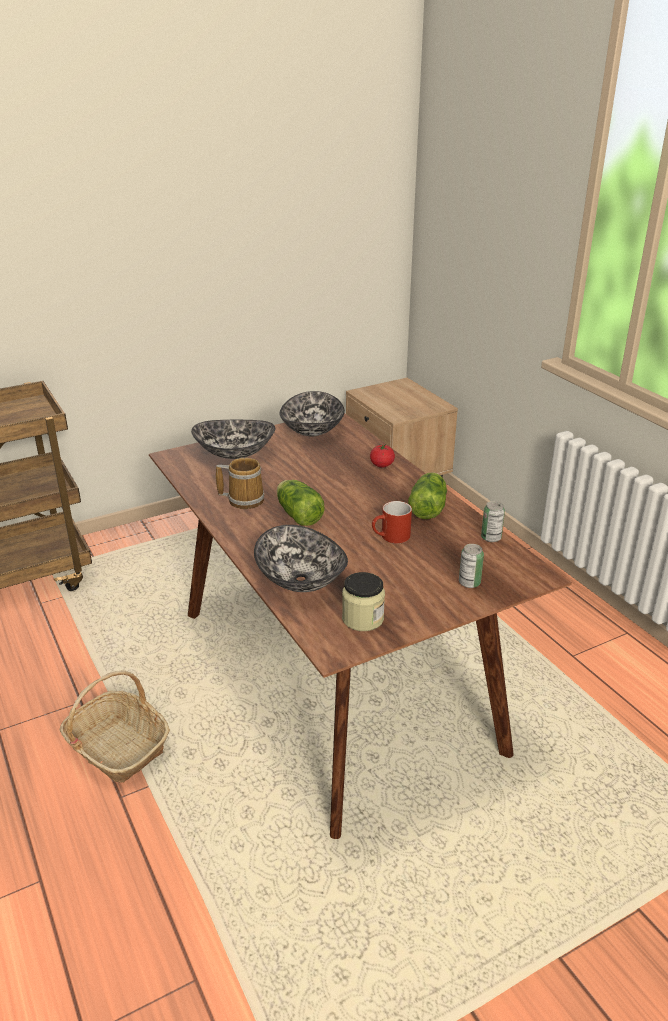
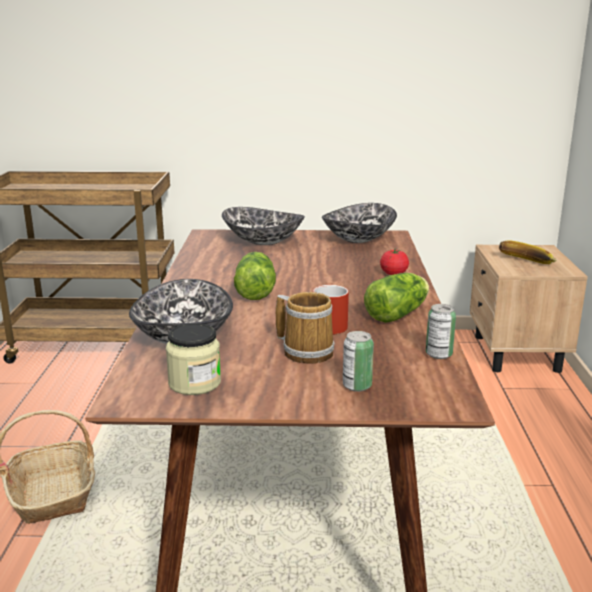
camera: 30 degrees right, 10 degrees down
mug [216,458,264,509] -> mug moved to [276,292,335,364]
none -> banana [499,240,557,264]

